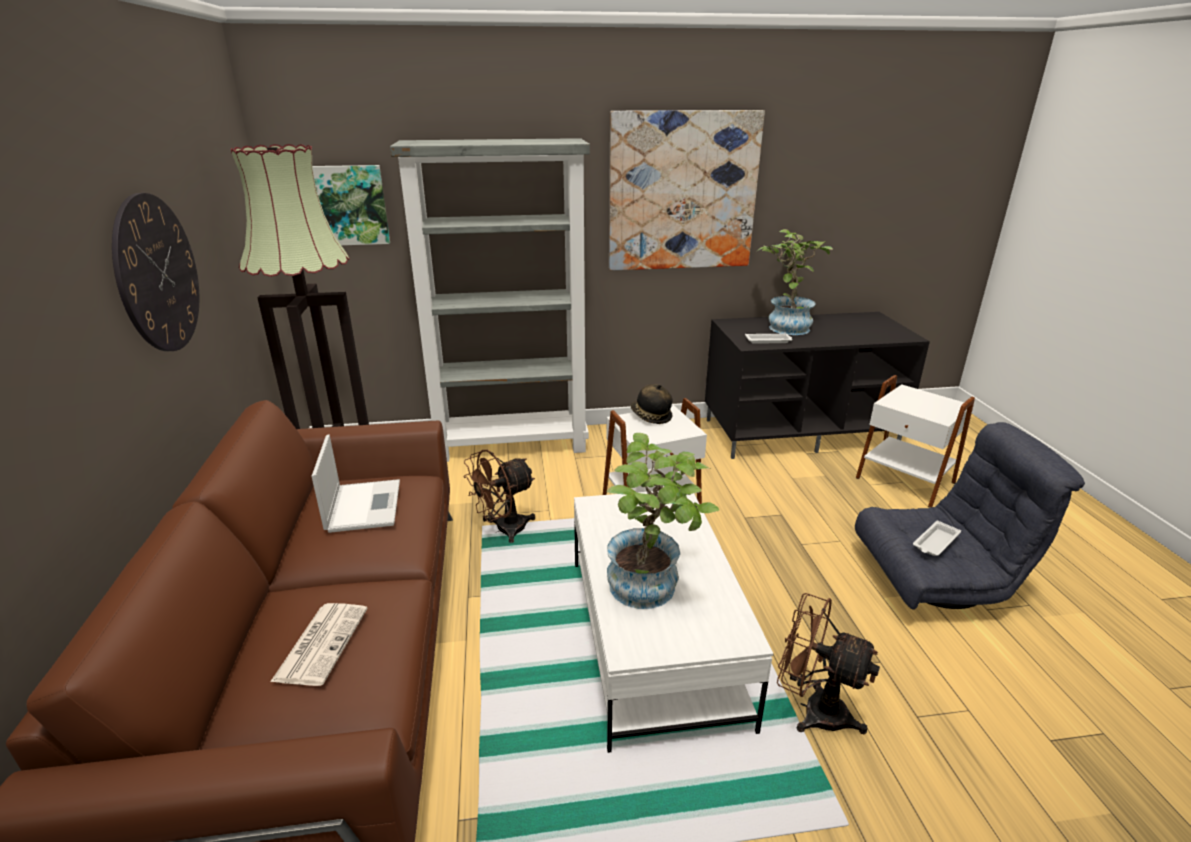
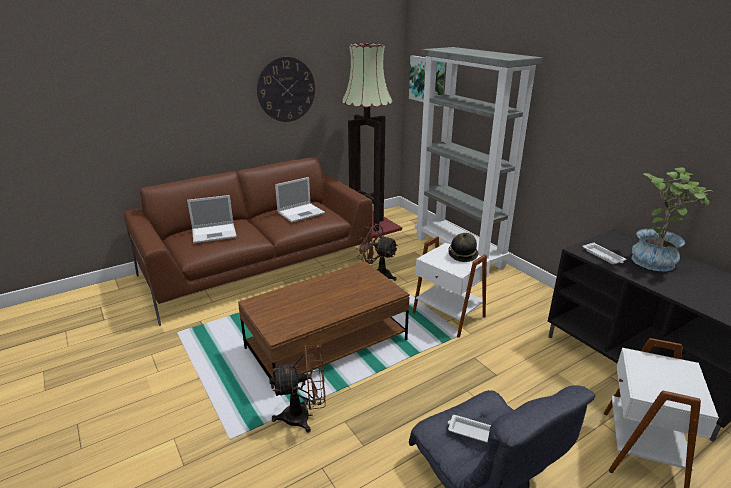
camera: 65 degrees right, 0 degrees up
newspaper [270,603,368,686] -> laptop [187,195,237,243]
white coffee table [574,491,773,753] -> brown coffee table [238,261,410,396]
potted plant [607,433,719,609] -> none
picture [609,110,765,270] -> none
brown fan [777,593,880,734] -> brown fan turned 75 degrees clockwise [269,345,326,433]

